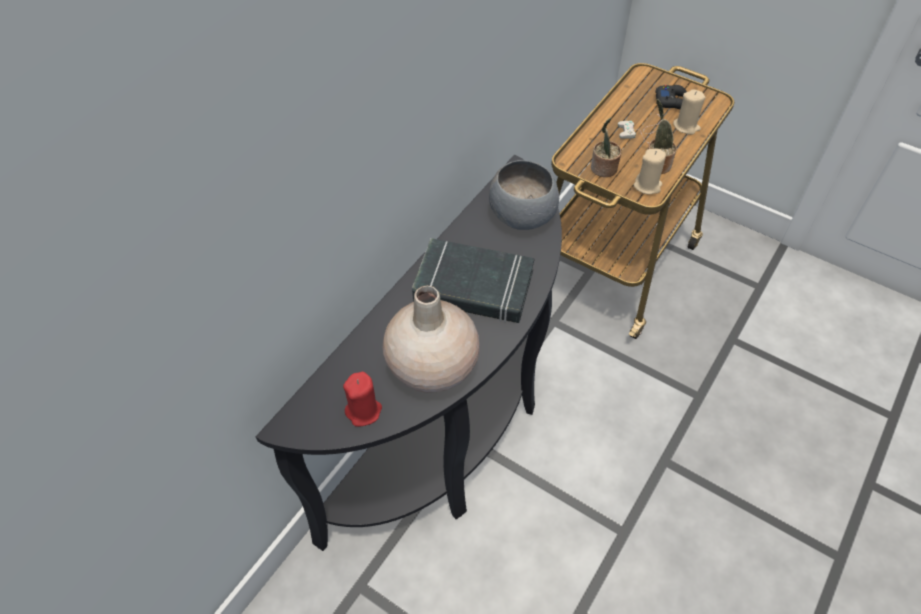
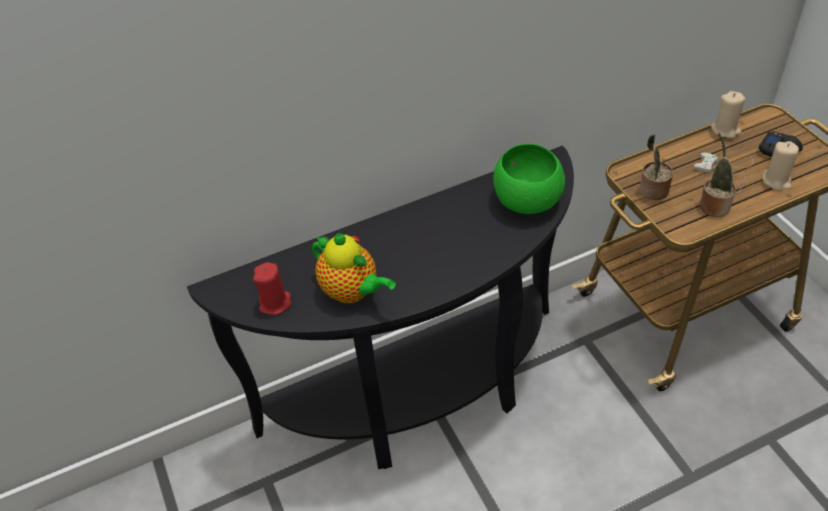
camera: 35 degrees right, 5 degrees down
beige vase [383,285,480,393] -> teapot [312,233,396,304]
black book [412,238,535,323] -> none
grey bowl [489,160,559,230] -> green bowl [493,143,565,214]
beige candle [633,149,666,195] -> beige candle moved to [711,91,745,138]

